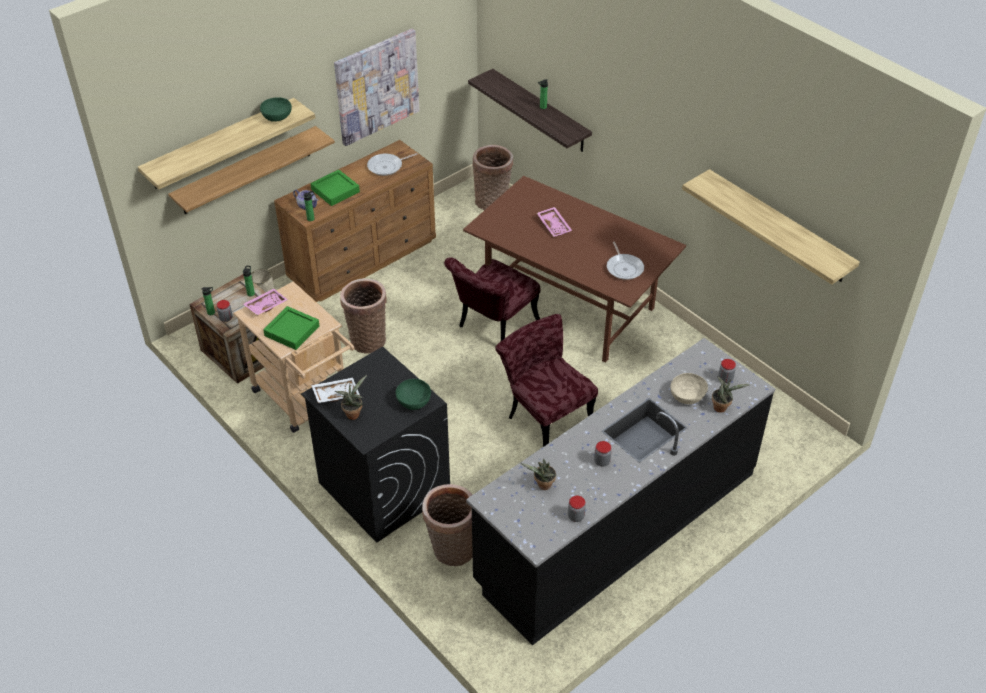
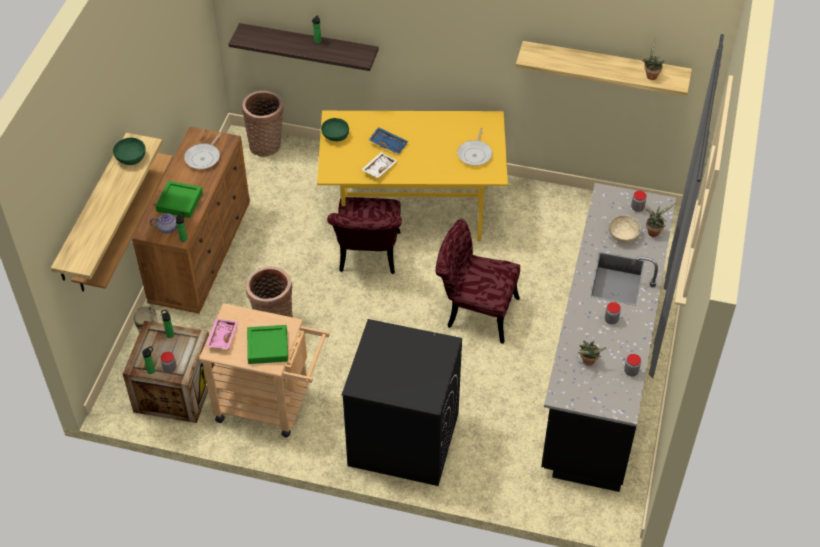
camera: 35 degrees left, 5 degrees up
white tray [311,378,360,403] -> white tray moved to [361,152,398,178]
picture [334,29,420,146] -> none
potted plant [335,375,367,420] -> potted plant moved to [642,38,664,80]
green bowl [396,379,431,410] -> green bowl moved to [321,118,349,141]
basket [422,484,473,566] -> none
brown dining table [463,176,686,363] -> yellow dining table [317,111,508,241]
pink tray [537,207,572,237] -> blue tray [369,127,408,154]
frying pan [607,242,644,280] -> frying pan turned 60 degrees clockwise [457,128,492,166]

